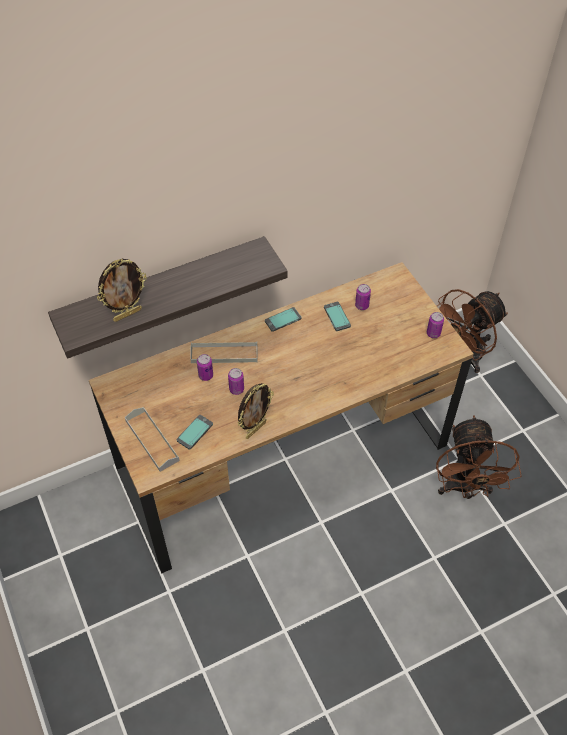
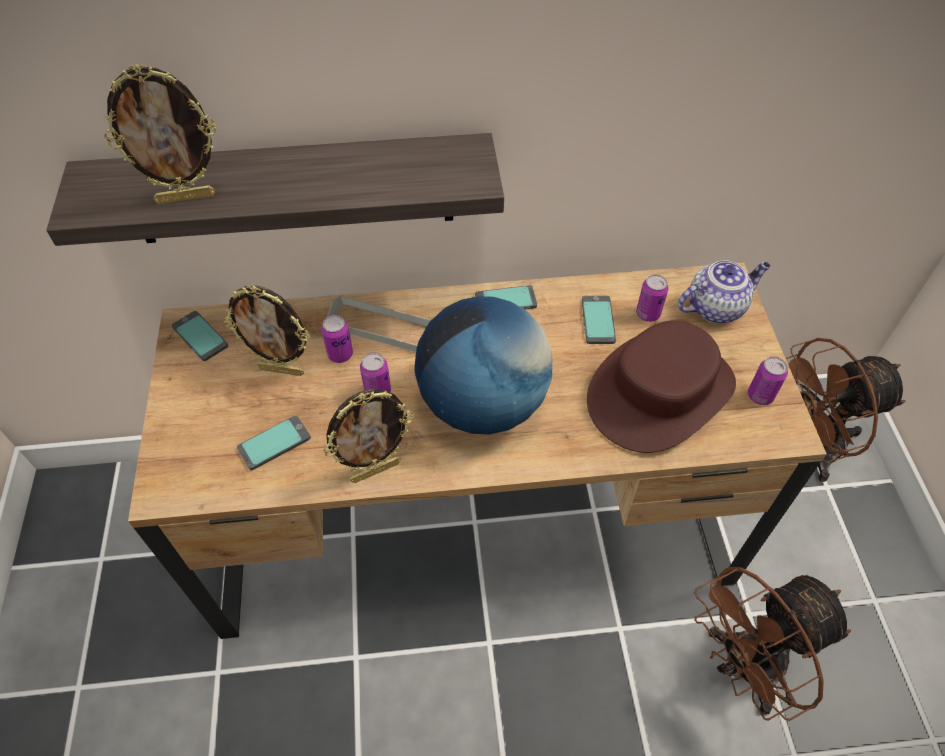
camera: 20 degrees right, 0 degrees up
grey tray [125,407,180,472] -> none
brown fan [436,415,521,499] -> brown fan turned 45 degrees clockwise [694,567,851,721]
none -> phone [172,311,228,361]
none -> picture frame [223,286,310,376]
none -> globe [414,296,552,434]
none -> brown hat [587,320,736,453]
none -> teapot [678,260,770,323]

